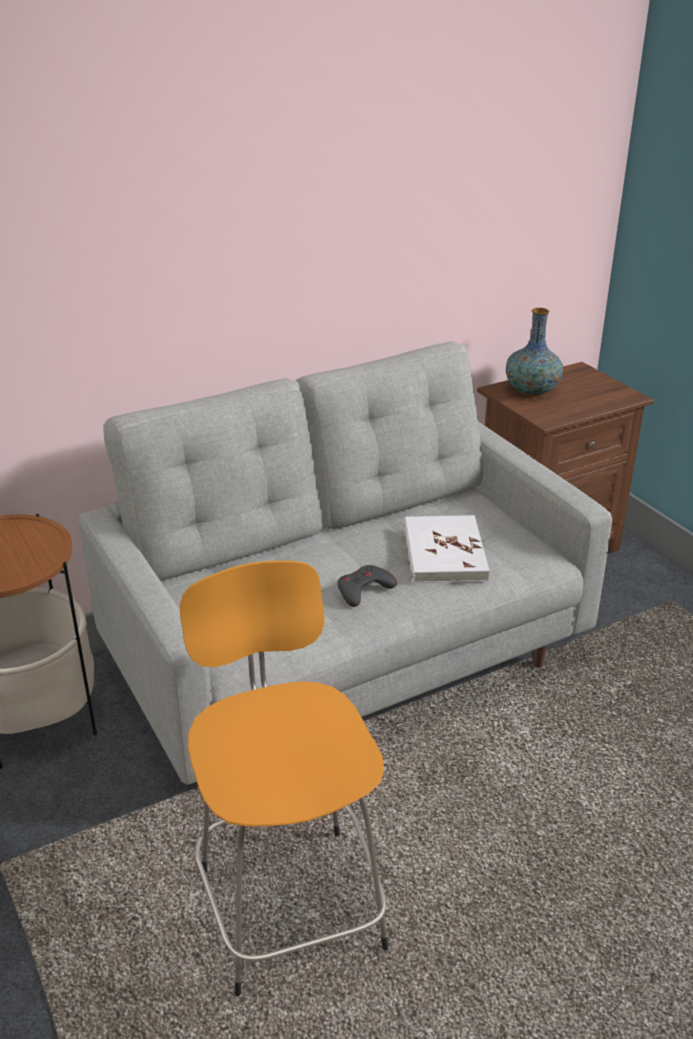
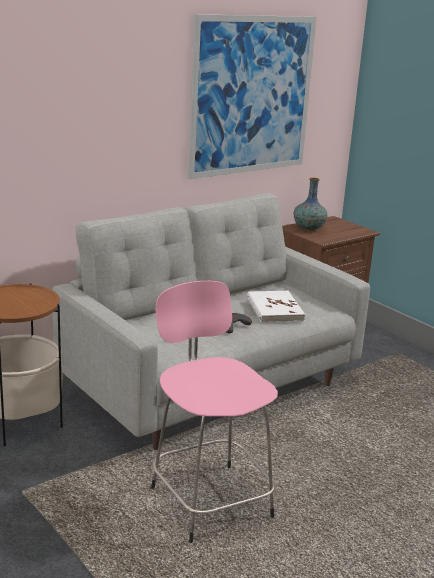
camera: 10 degrees left, 10 degrees down
orange stool [180,561,388,996] -> pink stool [151,281,278,543]
none -> picture [188,14,317,179]

